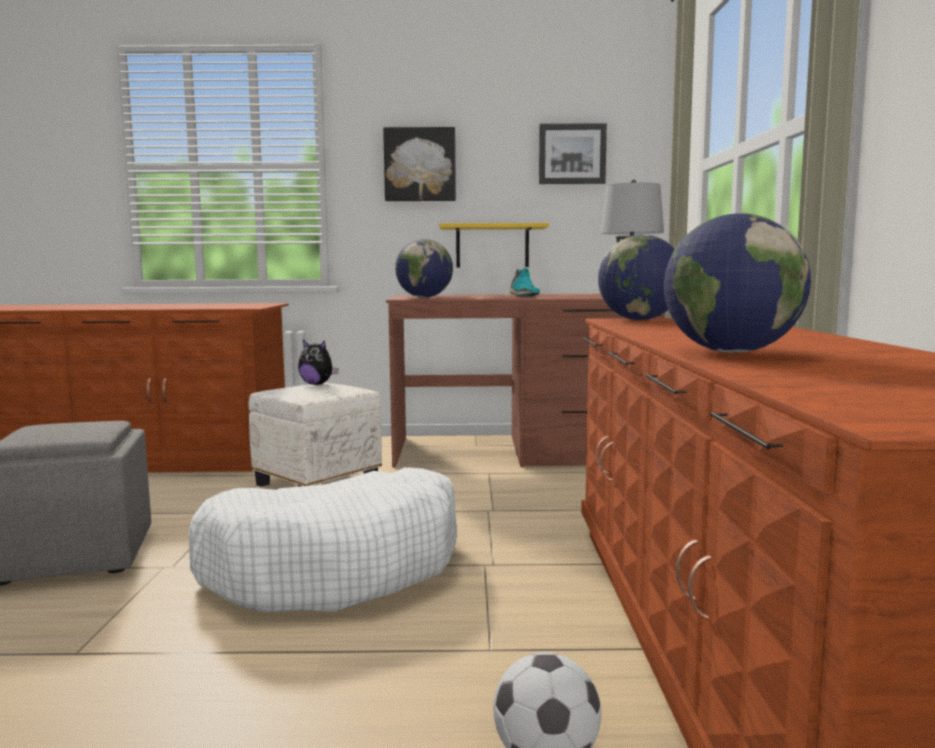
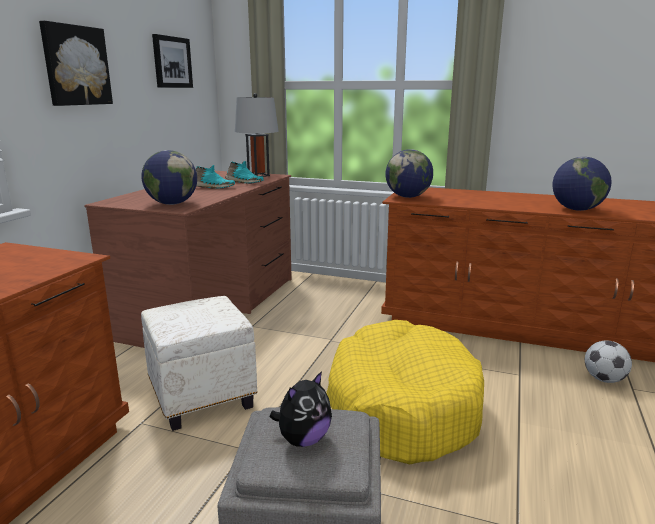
camera: 70 degrees left, 10 degrees up
white dog bed [188,467,457,613] -> yellow dog bed [326,320,484,464]
plush toy [298,340,339,385] -> plush toy moved to [270,371,332,447]
yellow shelf [439,223,549,267] -> none
none -> turquoise shoe [225,161,264,184]

